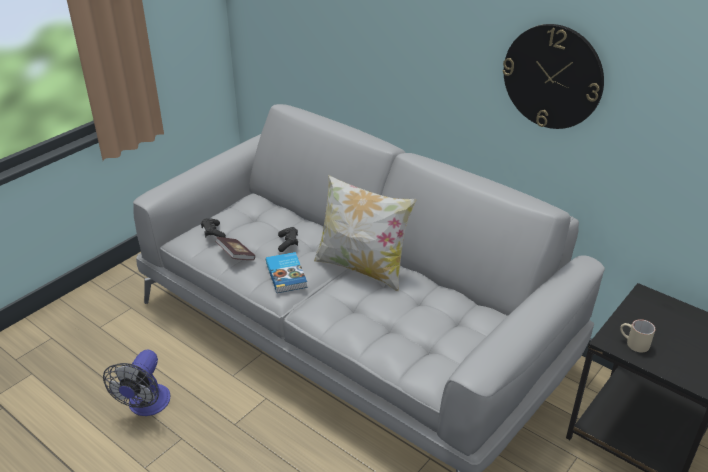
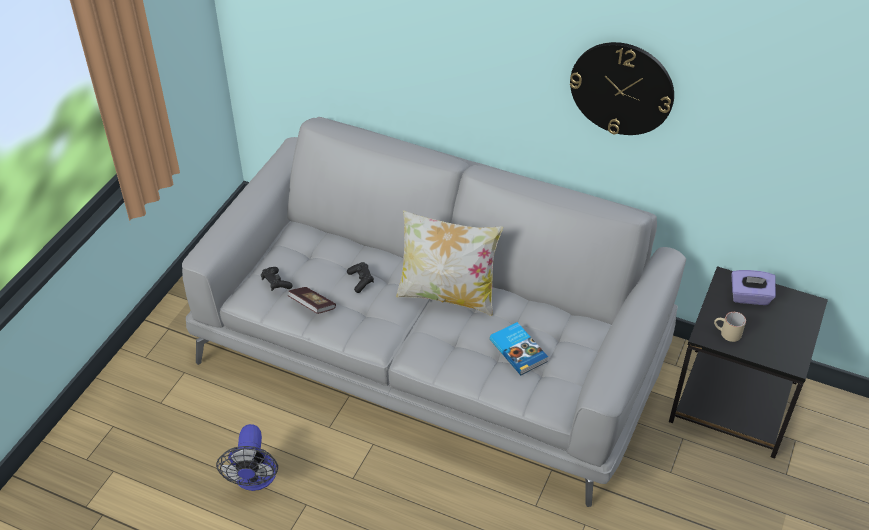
camera: 15 degrees left, 10 degrees up
book [266,252,307,293] -> book moved to [490,322,548,375]
none -> purple tissue box [731,270,776,305]

